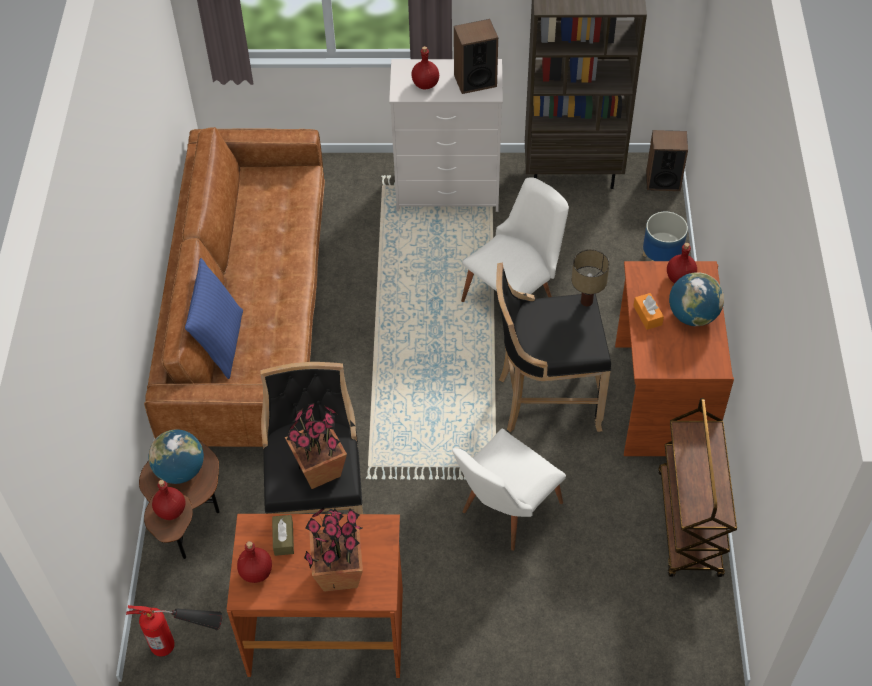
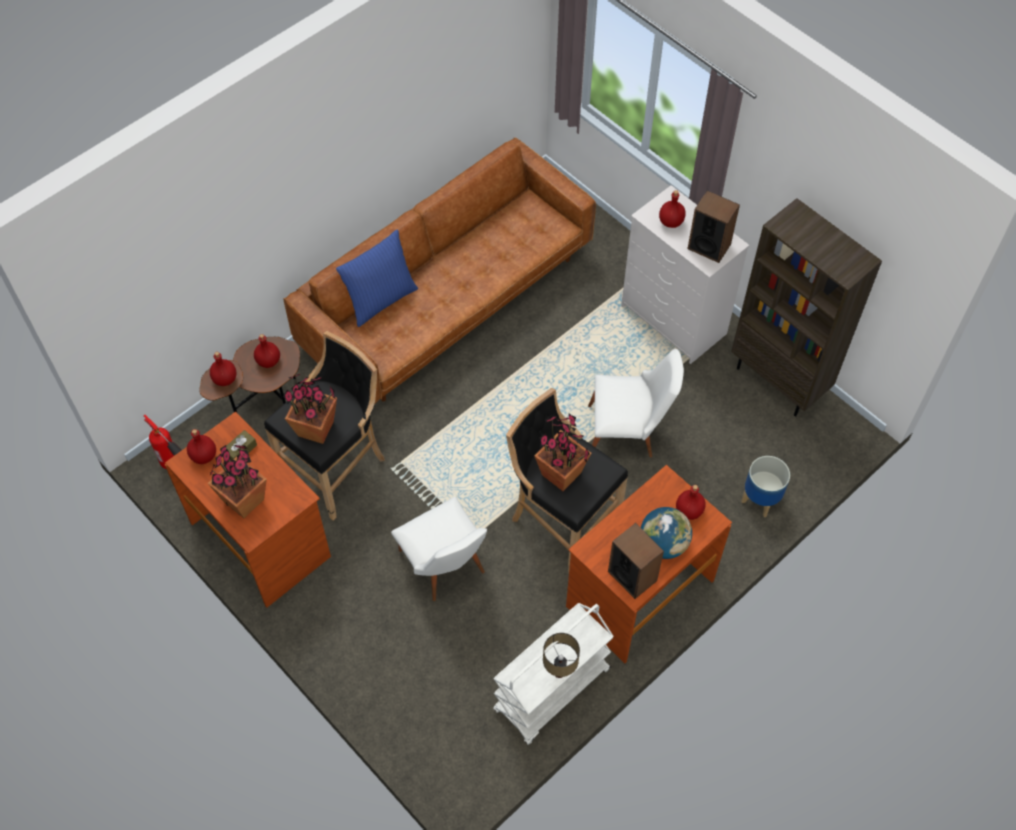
camera: 45 degrees right, 5 degrees up
globe [148,429,204,484] -> red bottle [254,334,280,368]
white chair [452,429,566,551] -> white chair turned 120 degrees counterclockwise [391,497,487,601]
table lamp [572,249,610,306] -> table lamp moved to [543,633,580,678]
orange tissue box [633,293,664,330] -> none
speaker [646,130,688,191] -> speaker moved to [608,523,664,599]
brown cart [658,398,737,577] -> white cart [493,603,614,745]
none -> potted plant [534,414,591,491]

